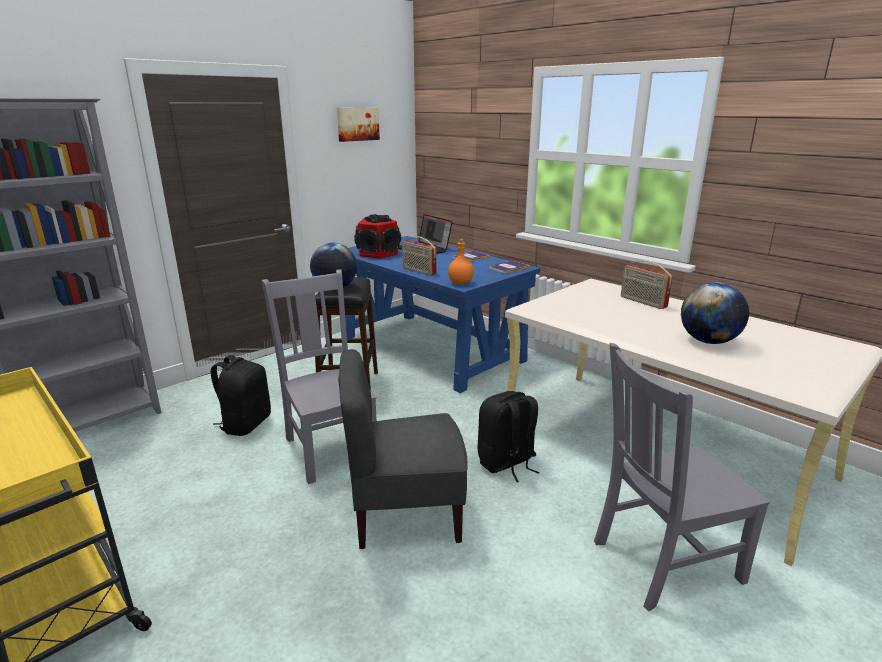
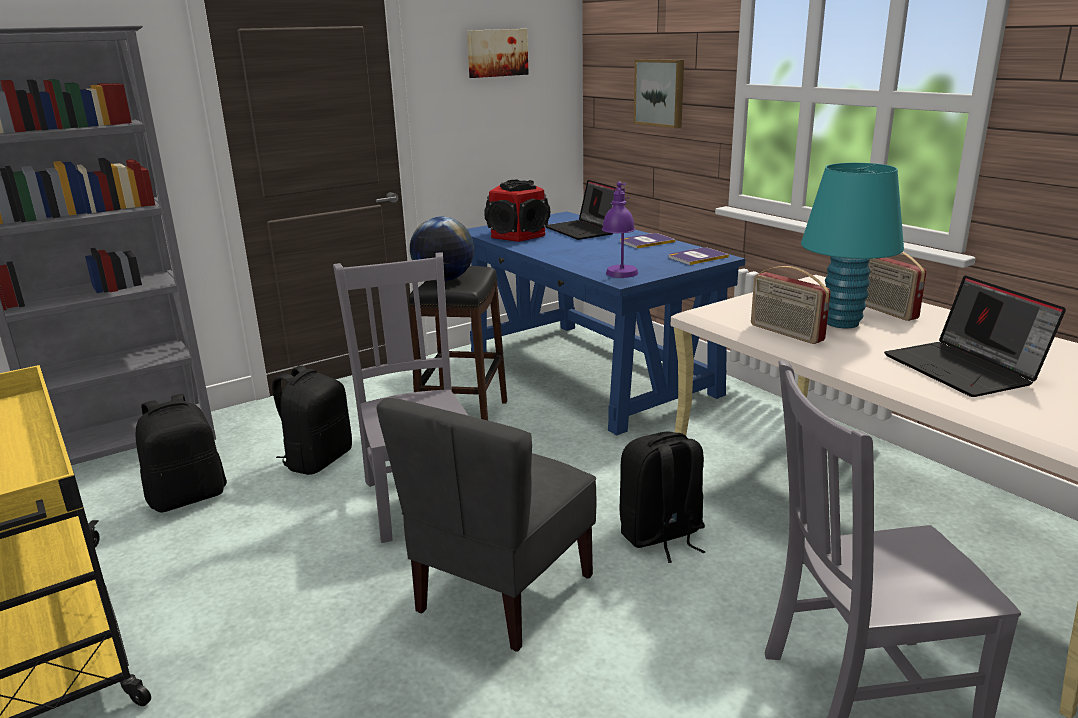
camera: 10 degrees right, 0 degrees up
grey chair [338,349,468,549] -> grey chair turned 60 degrees counterclockwise [376,398,597,652]
radio [402,236,437,276] -> radio moved to [751,266,831,344]
orange bottle [448,239,474,285] -> purple table lamp [602,181,638,278]
globe [681,282,749,344] -> laptop [884,276,1066,397]
none -> black backpack [136,394,227,513]
none -> picture [634,59,684,128]
none -> turquoise table lamp [801,163,904,328]

